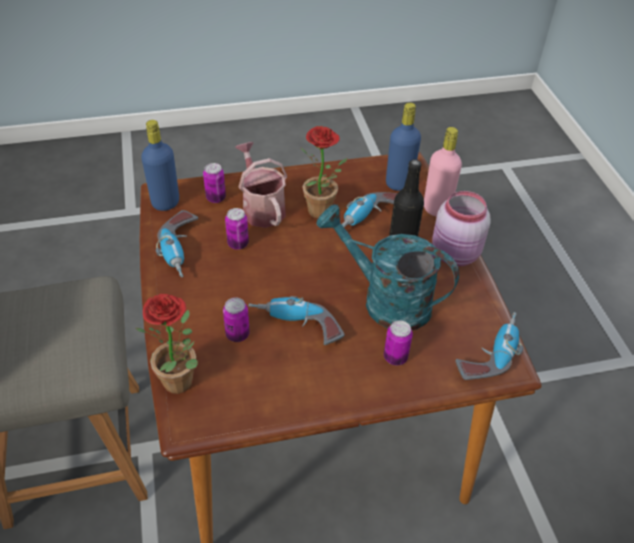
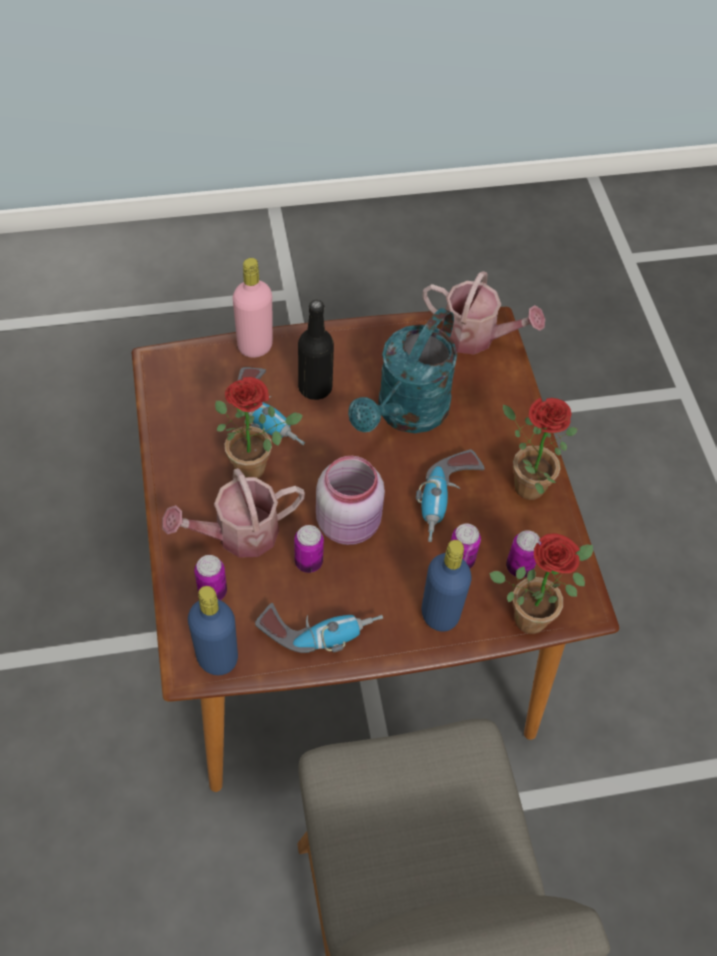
camera: 90 degrees left, 10 degrees up
can [384,320,413,365] -> can moved to [506,530,542,578]
blue bottle [386,103,421,191] -> blue bottle moved to [422,540,471,632]
pink jar [432,191,491,266] -> pink jar moved to [316,456,385,545]
power drill [456,312,523,380] -> watering can [422,271,545,354]
none -> potted plant [503,398,578,500]

